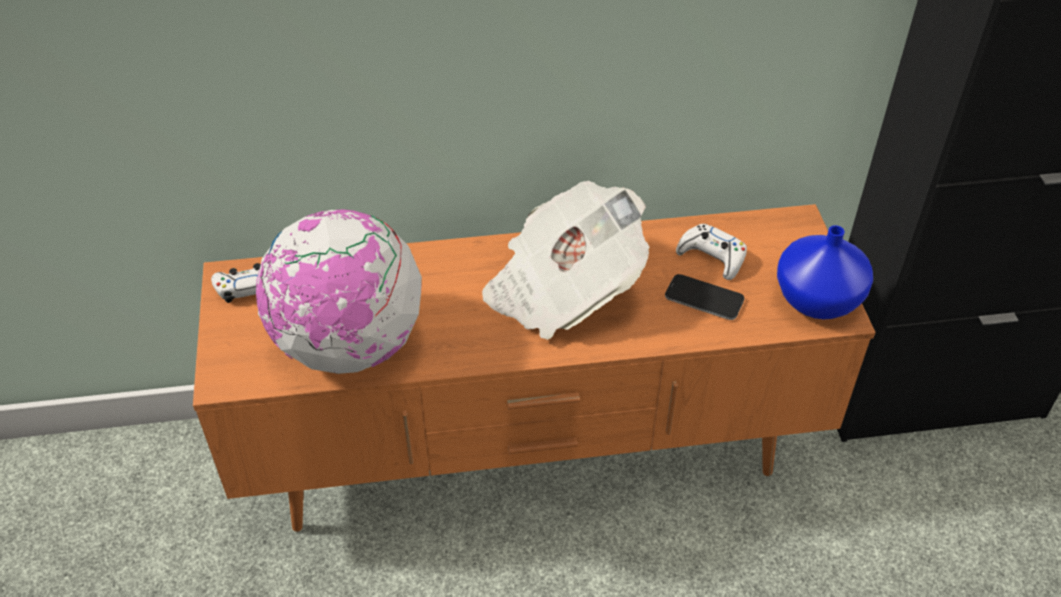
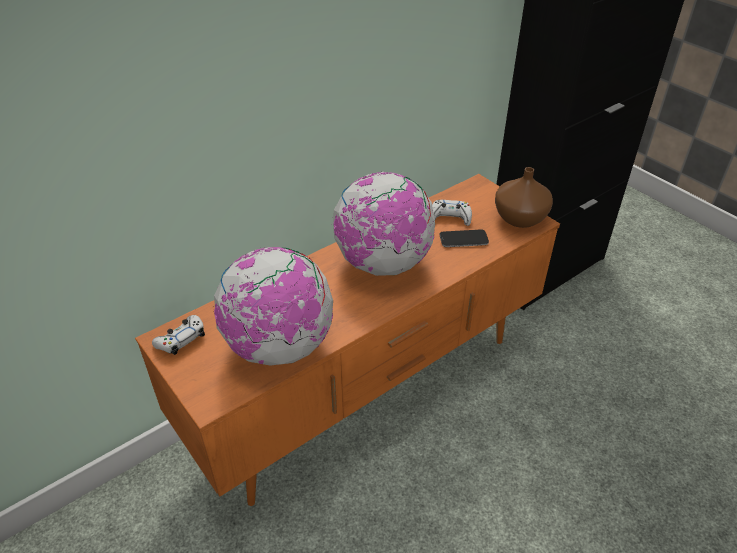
camera: 30 degrees left, 5 degrees down
newspaper [482,181,649,340] -> globe [333,172,436,276]
blue vase [777,225,873,319] -> brown vase [495,167,553,228]

